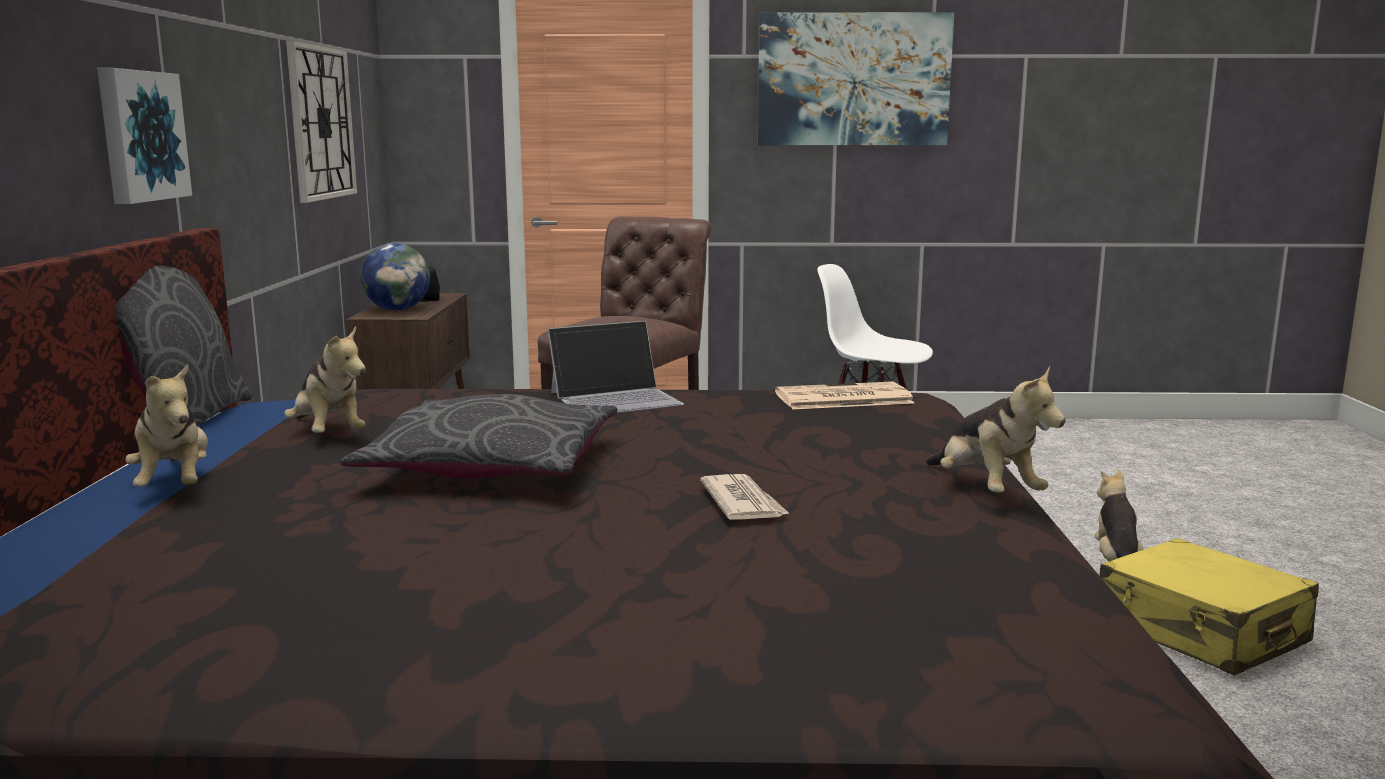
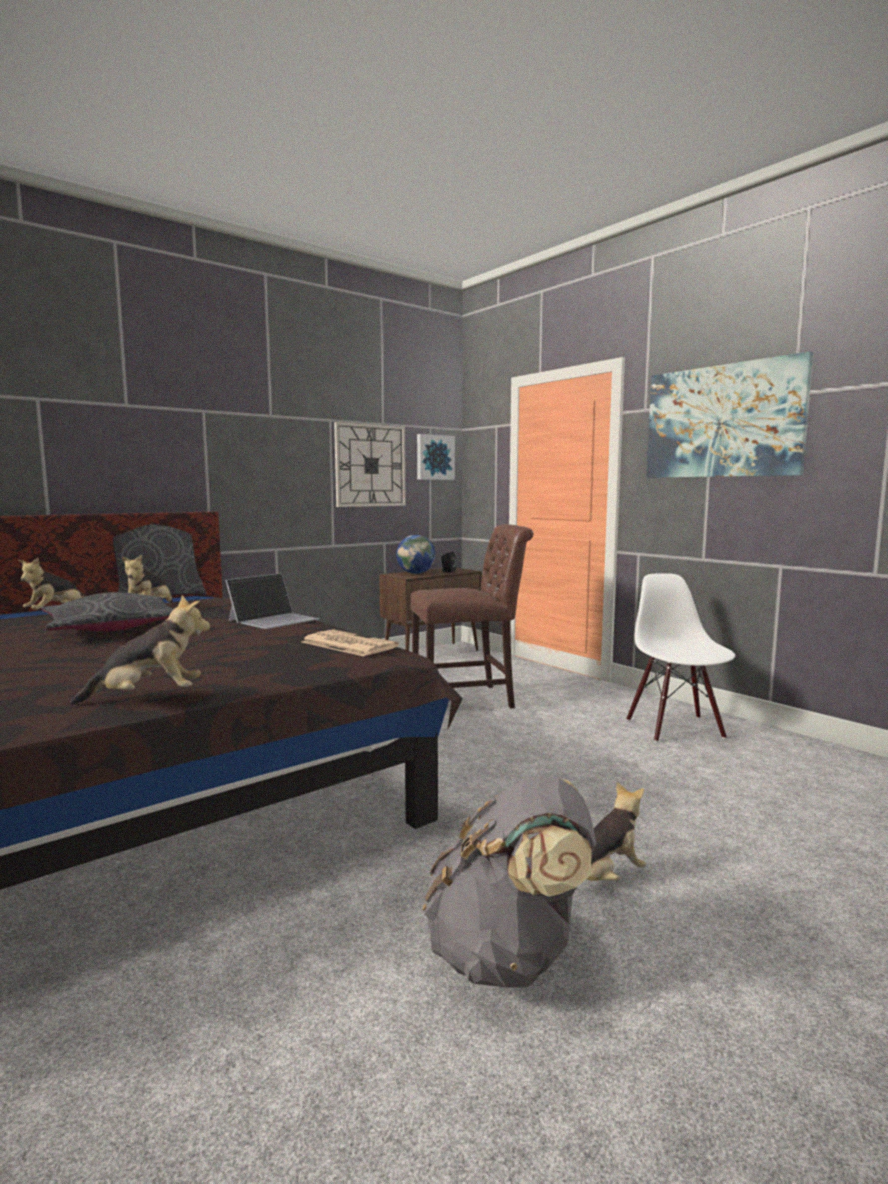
camera: 50 degrees right, 5 degrees down
picture [97,68,192,204] -> picture moved to [417,434,455,480]
laptop [547,321,684,413] -> laptop turned 75 degrees counterclockwise [225,573,319,629]
newspaper [700,474,790,520] -> none
plush toy [926,366,1066,493] -> plush toy turned 135 degrees counterclockwise [70,595,210,705]
yellow suitcase [1100,538,1319,675] -> grey backpack [423,775,596,988]

